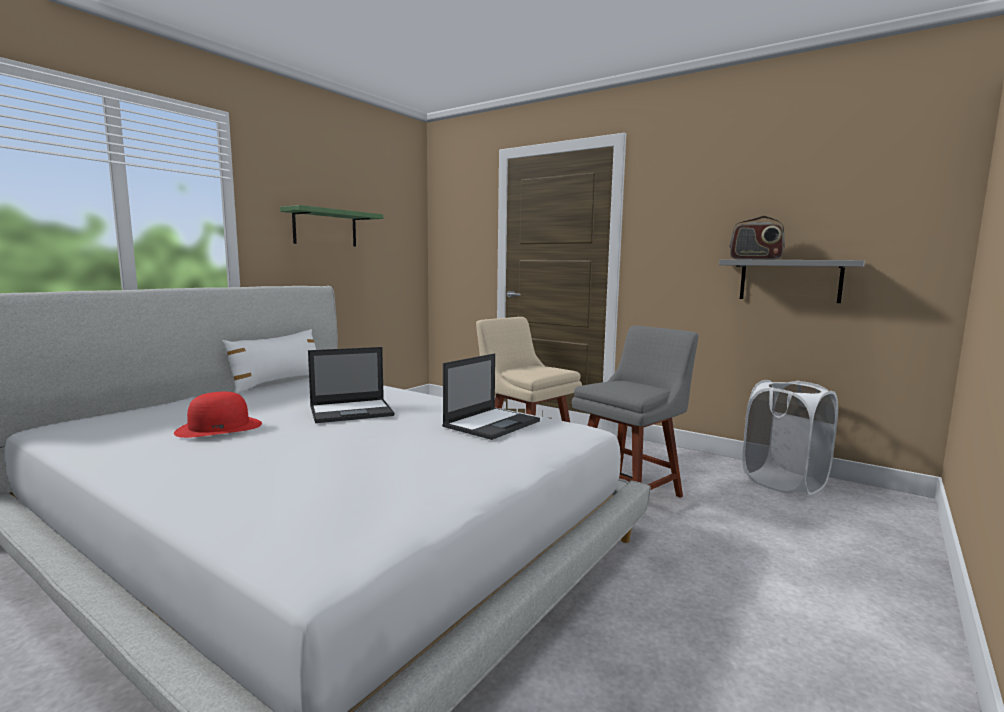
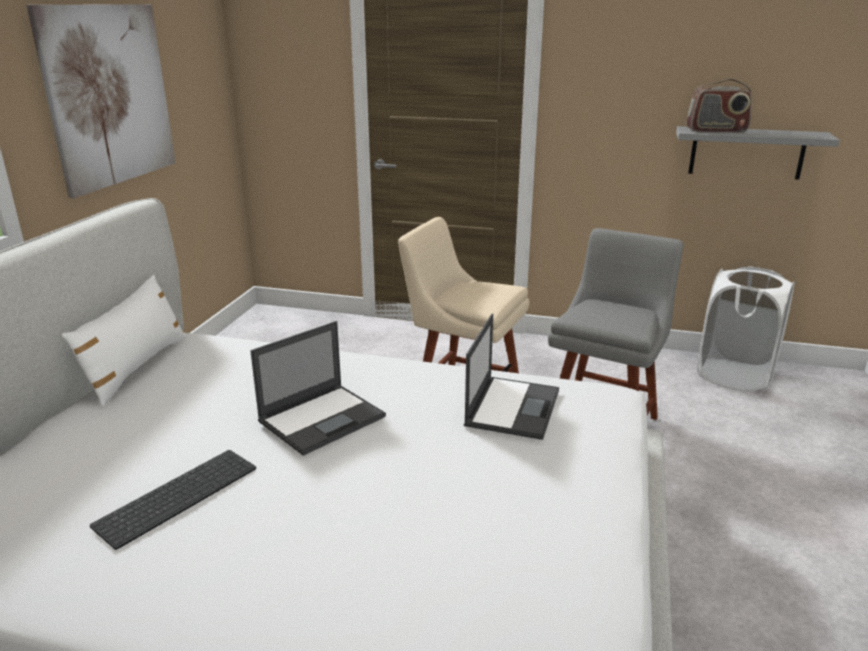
camera: 20 degrees left, 15 degrees up
red hat [174,392,262,438] -> keyboard [90,450,256,550]
green shelf [280,205,383,247] -> picture [27,4,176,198]

